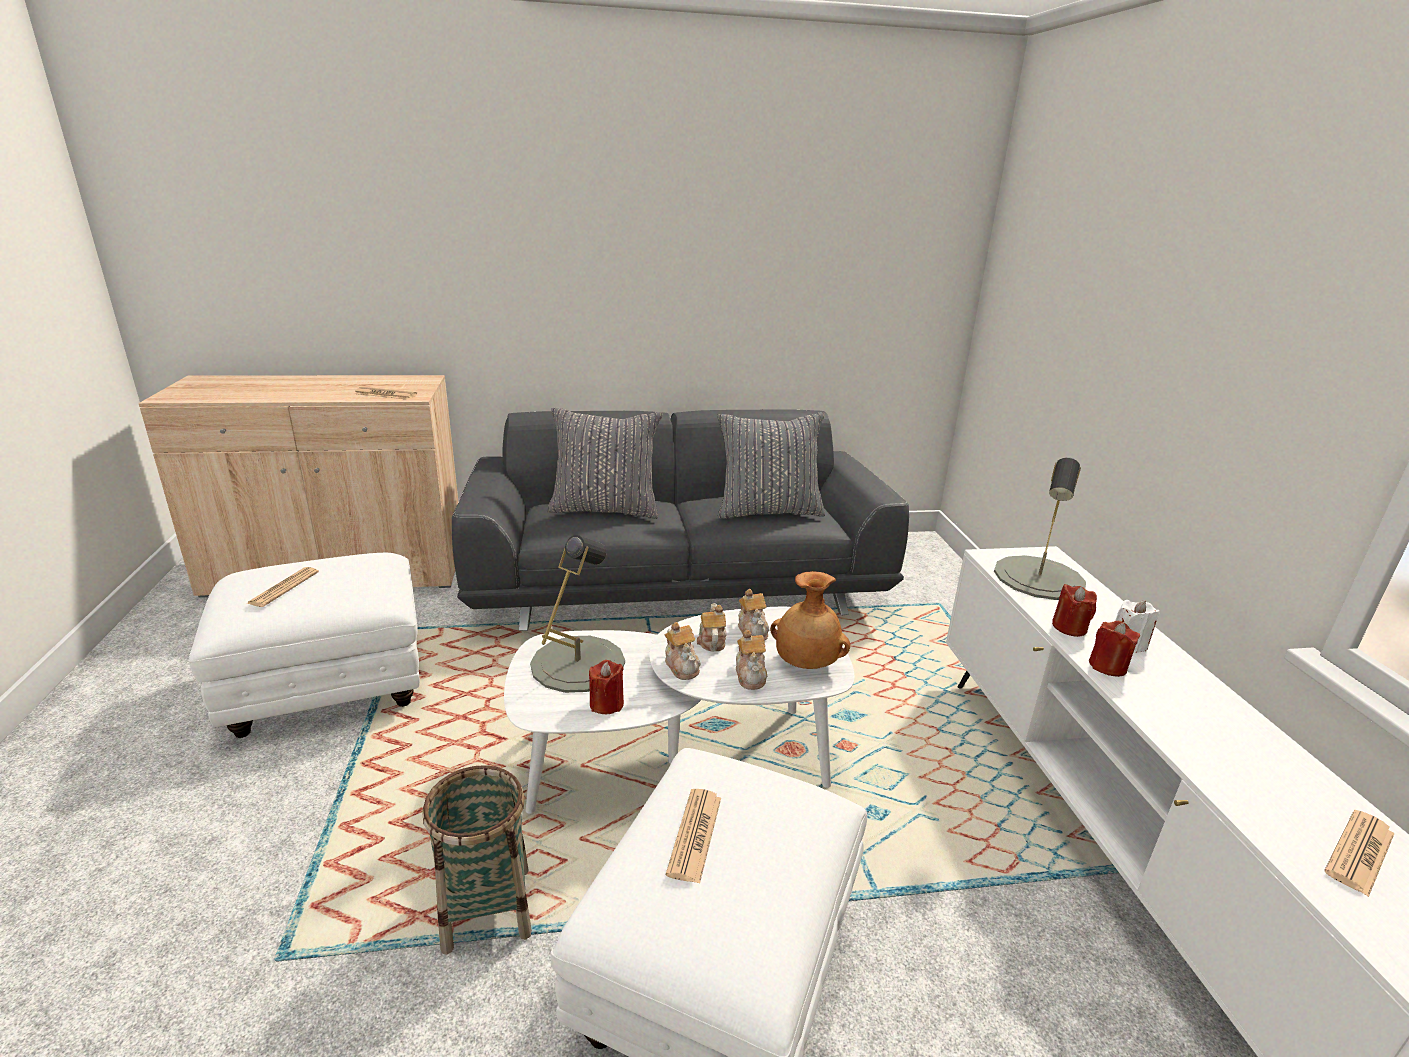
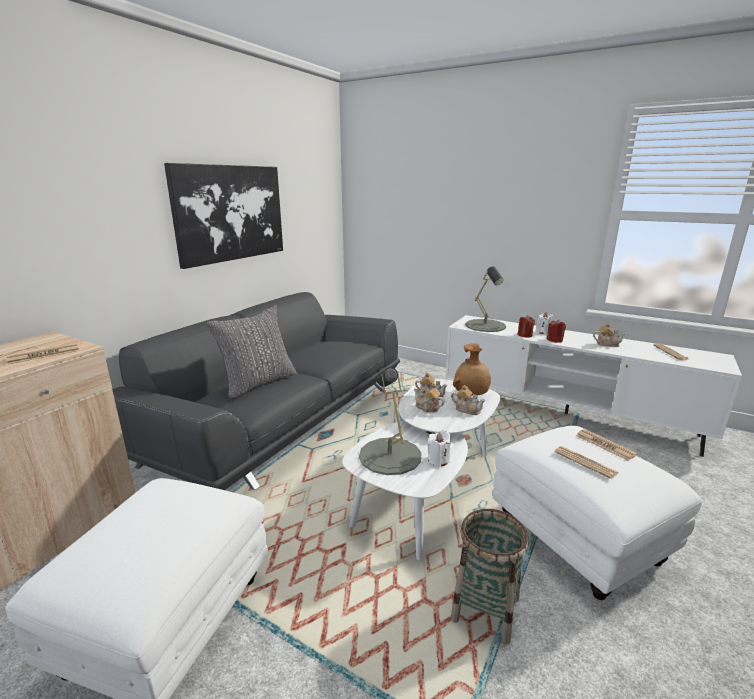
camera: 50 degrees left, 5 degrees down
newspaper [246,567,319,607] -> newspaper moved to [576,429,638,461]
red candle [589,660,624,714] -> white candle [427,430,451,467]
teapot [665,622,701,680] -> teapot moved to [593,323,626,347]
grey pillow [717,412,825,519] -> none
none -> picture [164,163,283,269]

